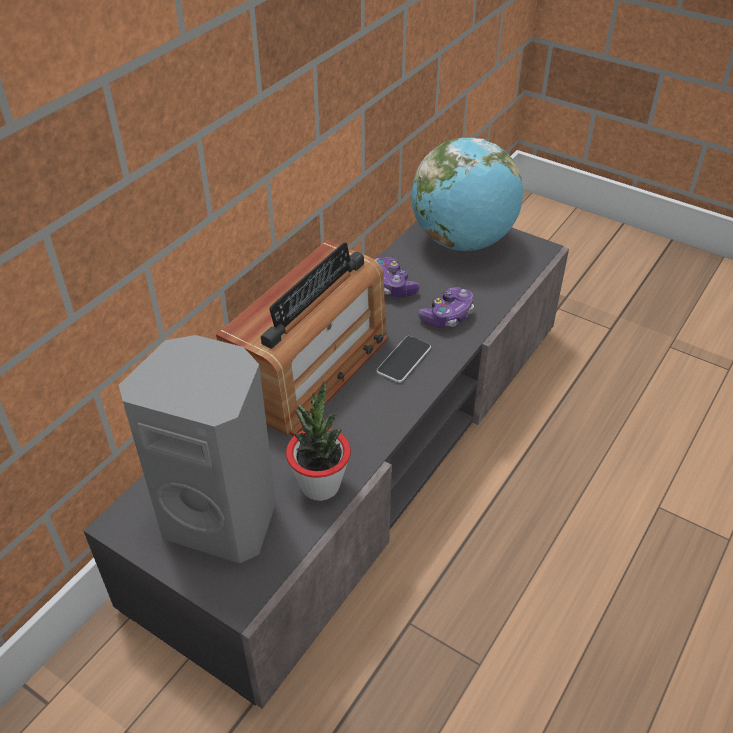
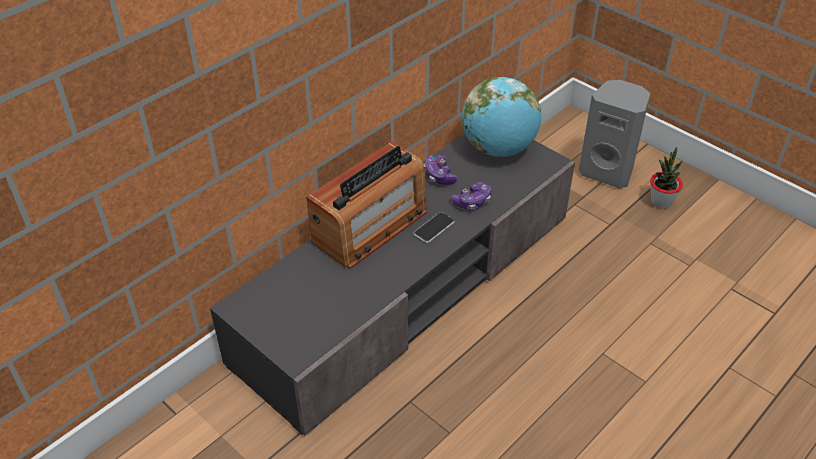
camera: 10 degrees right, 0 degrees up
grey speaker [119,335,276,563] -> grey speaker moved to [579,80,650,188]
potted plant [286,381,351,501] -> potted plant moved to [650,147,683,209]

